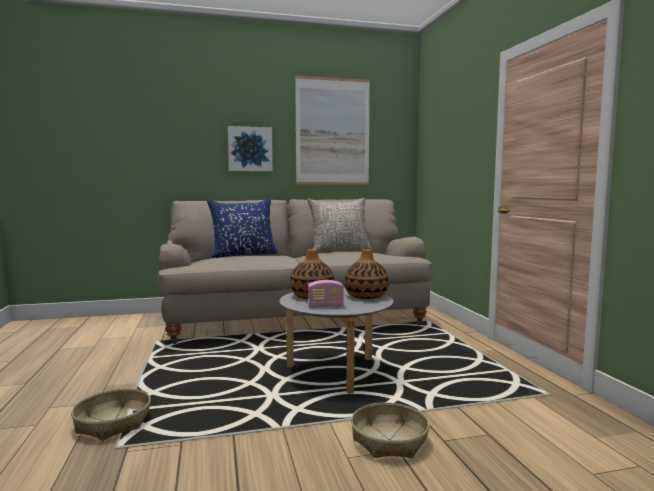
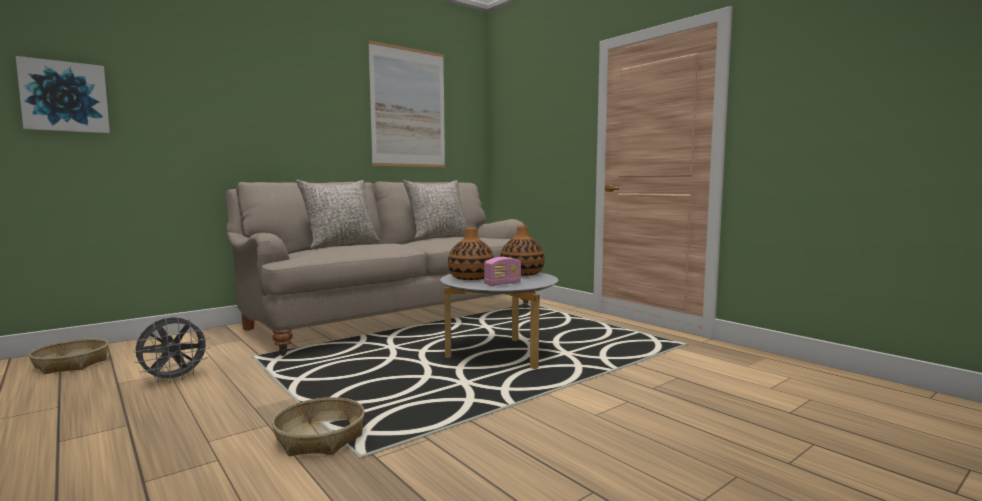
camera: 25 degrees left, 0 degrees up
blue pillow [207,199,278,258] -> grey pillow [296,180,380,249]
picture [228,126,273,171] -> picture moved to [16,56,110,134]
basket [351,403,430,458] -> basket moved to [29,339,108,374]
none -> grey fan [133,315,211,383]

